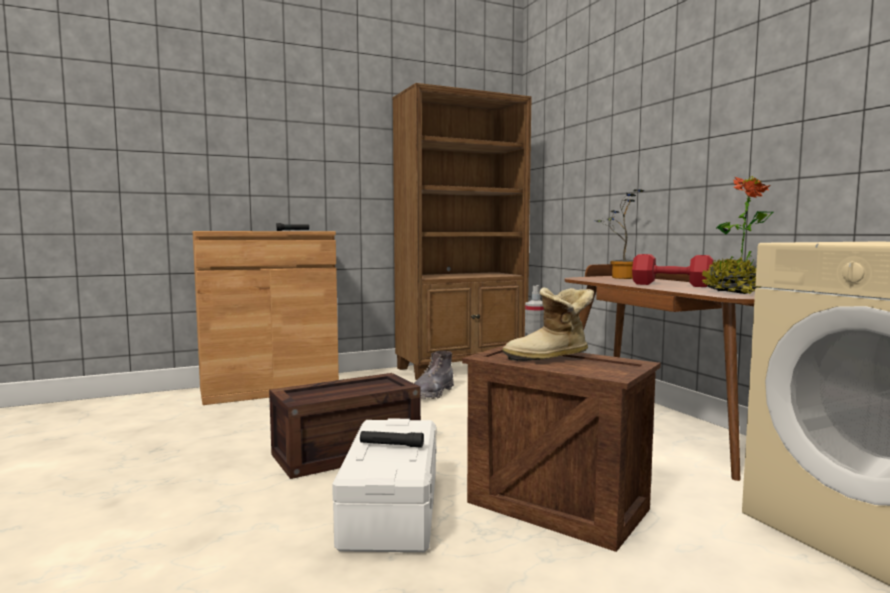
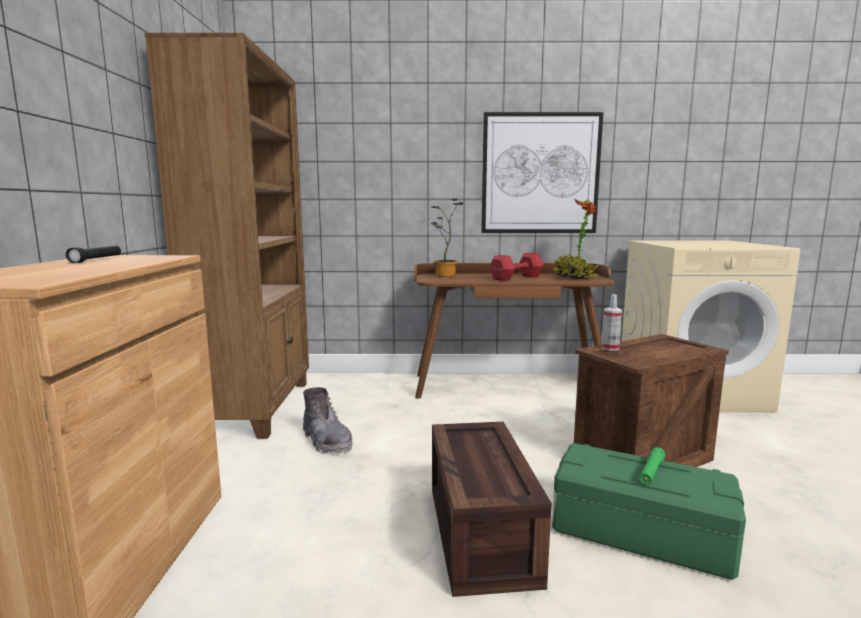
camera: 65 degrees left, 5 degrees up
white storage box [332,419,437,552] -> green storage box [552,443,746,580]
black flashlight [360,431,424,448] -> green flashlight [639,447,665,485]
boot [502,287,594,361] -> none
none -> picture [481,112,603,233]

